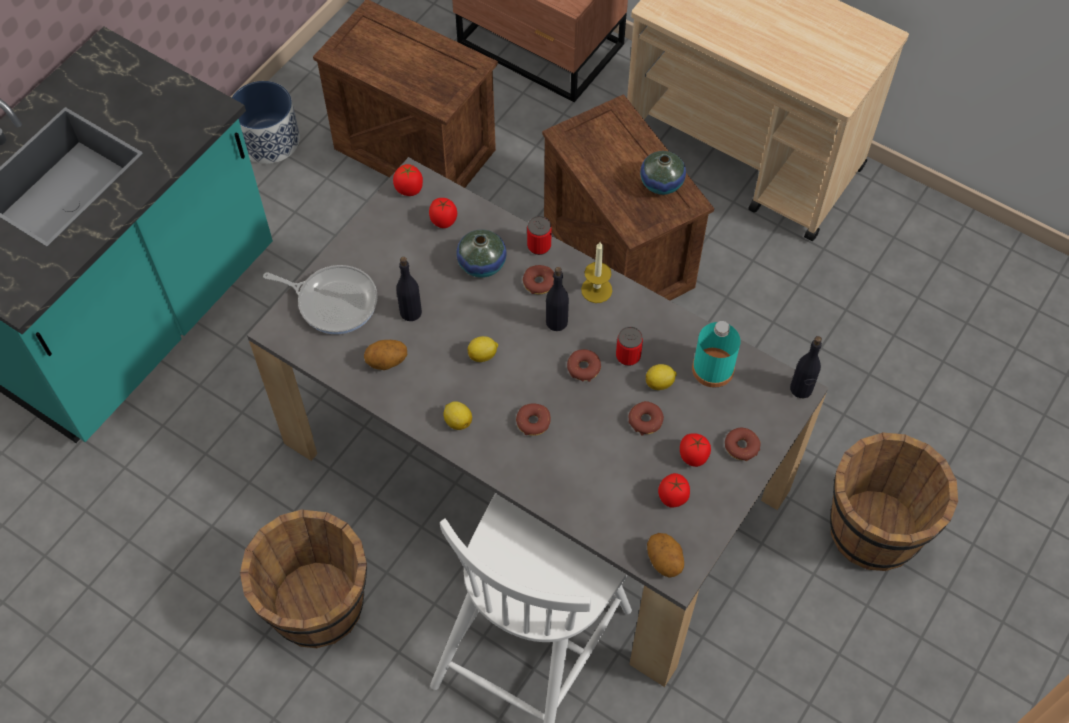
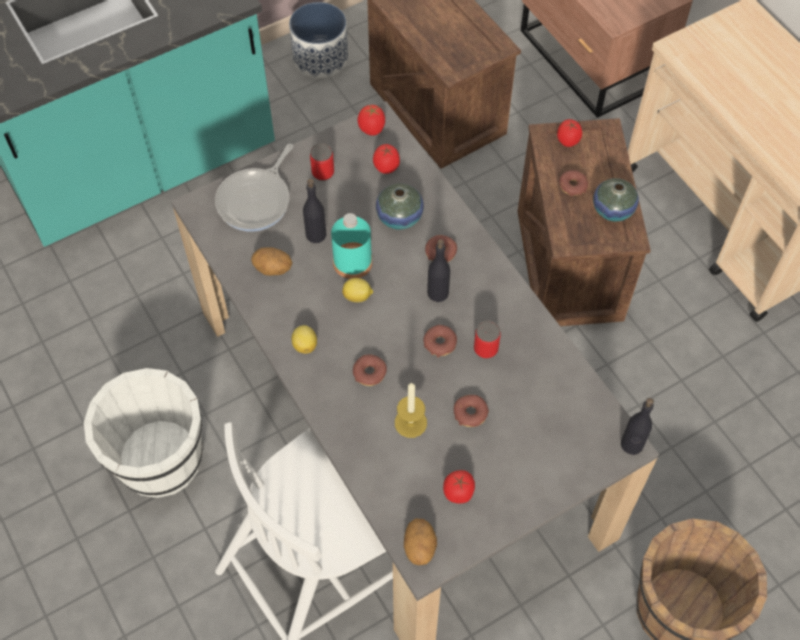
camera: 25 degrees right, 0 degrees up
brown bucket [240,509,367,648] -> white bucket [84,368,203,498]
frying pan [263,265,378,334] -> frying pan turned 75 degrees clockwise [215,144,293,232]
can [527,216,552,255] -> can moved to [310,143,334,181]
candle [581,241,612,303] -> candle moved to [395,383,427,438]
lemon [646,364,677,390] -> none
tomato [680,433,711,467] -> tomato moved to [557,119,582,147]
turquoise bottle [692,321,741,388] -> turquoise bottle moved to [331,213,373,279]
donut [725,428,761,461] -> donut moved to [559,170,588,196]

